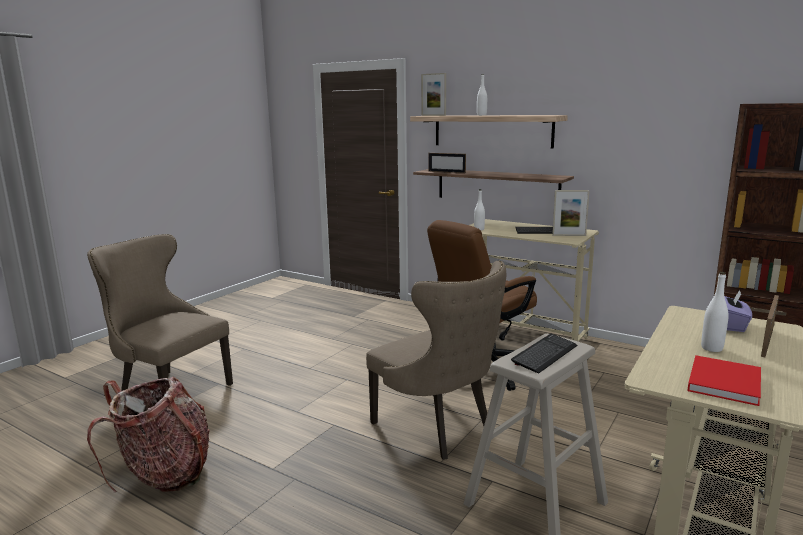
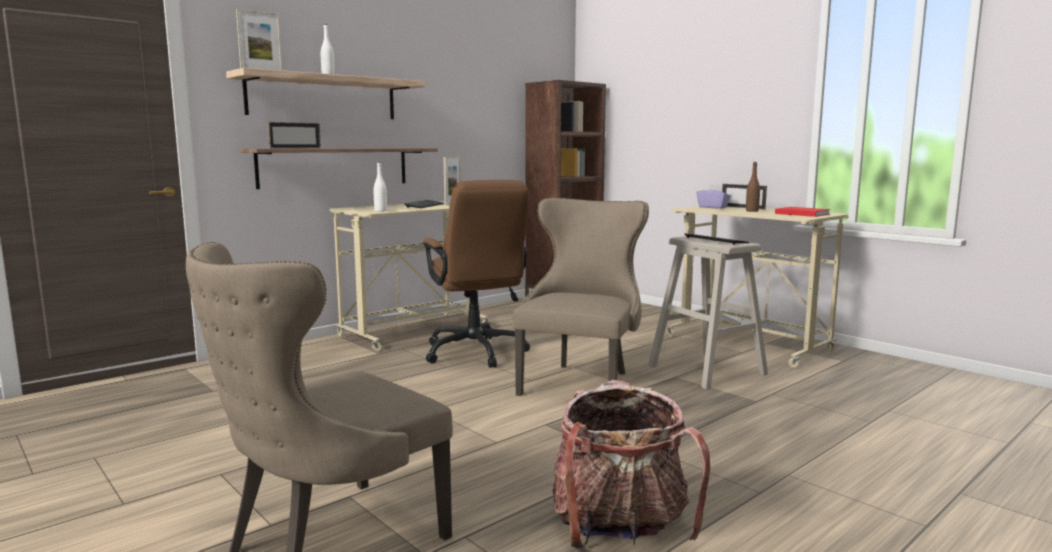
camera: 75 degrees left, 5 degrees down
beige chair [366,260,506,460] -> beige chair turned 45 degrees counterclockwise [513,198,649,396]
white bottle [701,272,729,352] -> brown bottle [746,162,760,212]

